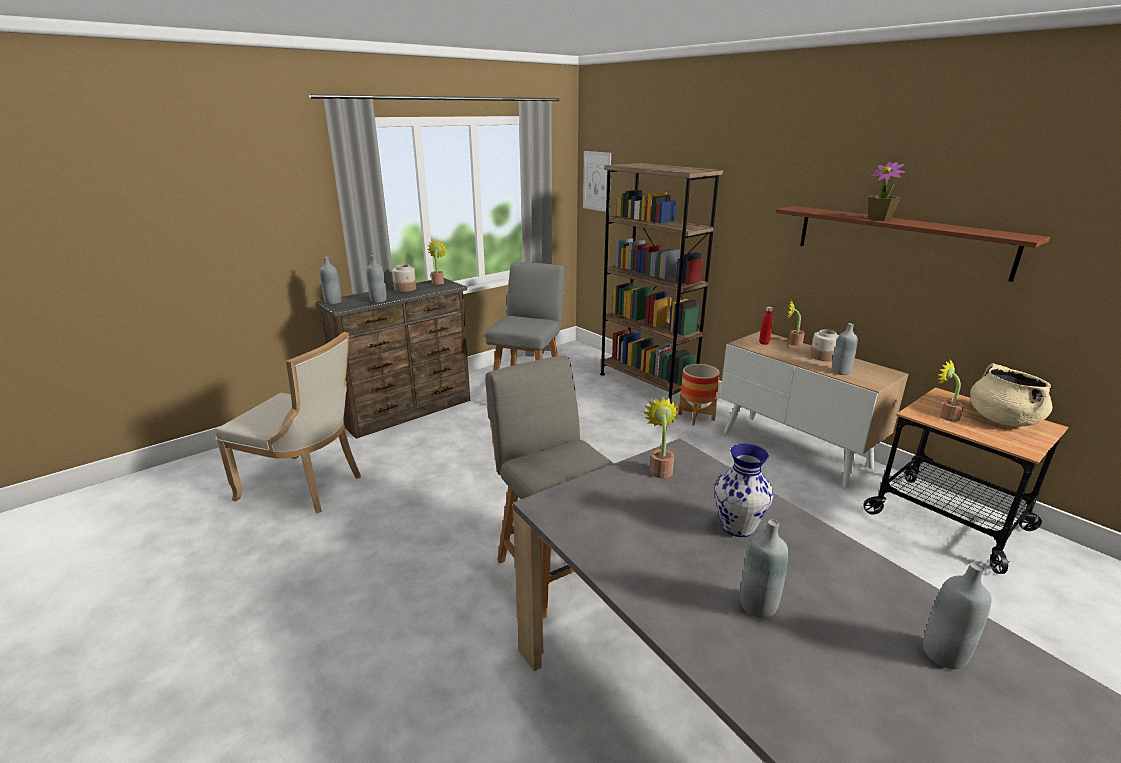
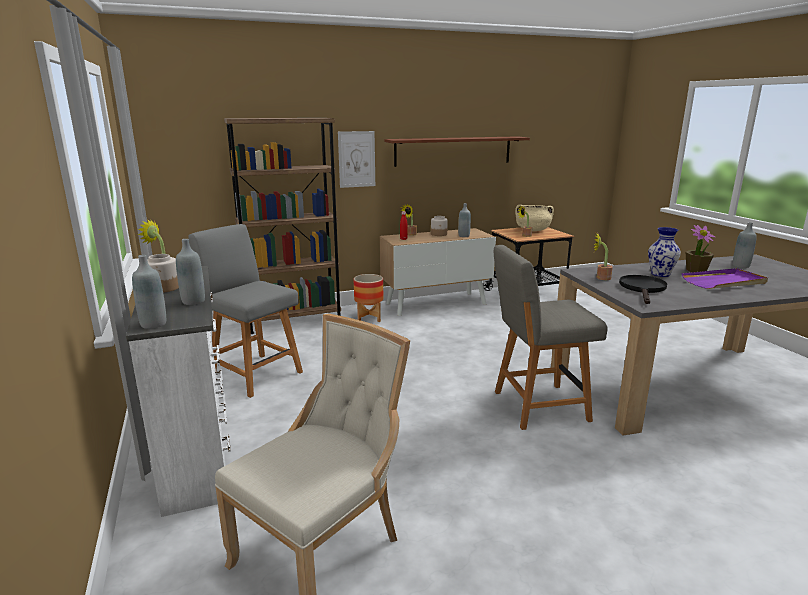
camera: 70 degrees left, 5 degrees down
brown dresser [315,278,470,439] -> white dresser [126,265,231,517]
picture [583,151,611,212] -> picture moved to [338,131,375,188]
grey bottle [740,519,788,619] -> purple tray [682,268,768,289]
potted plant [868,162,905,221] -> potted plant moved to [686,225,715,272]
none -> black frying pan [619,275,667,304]

